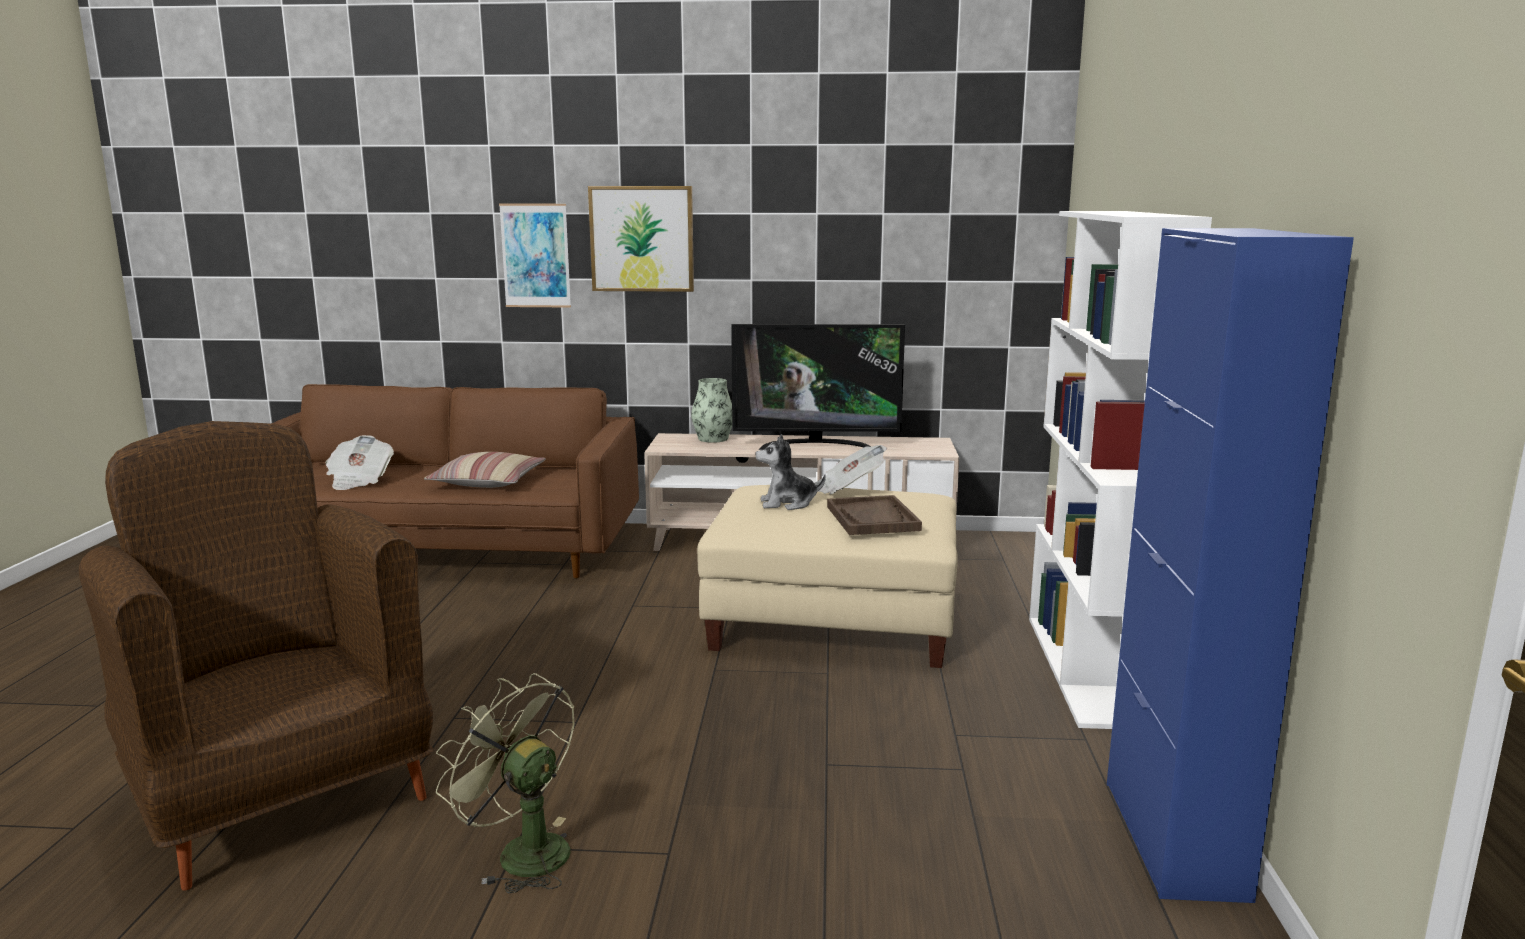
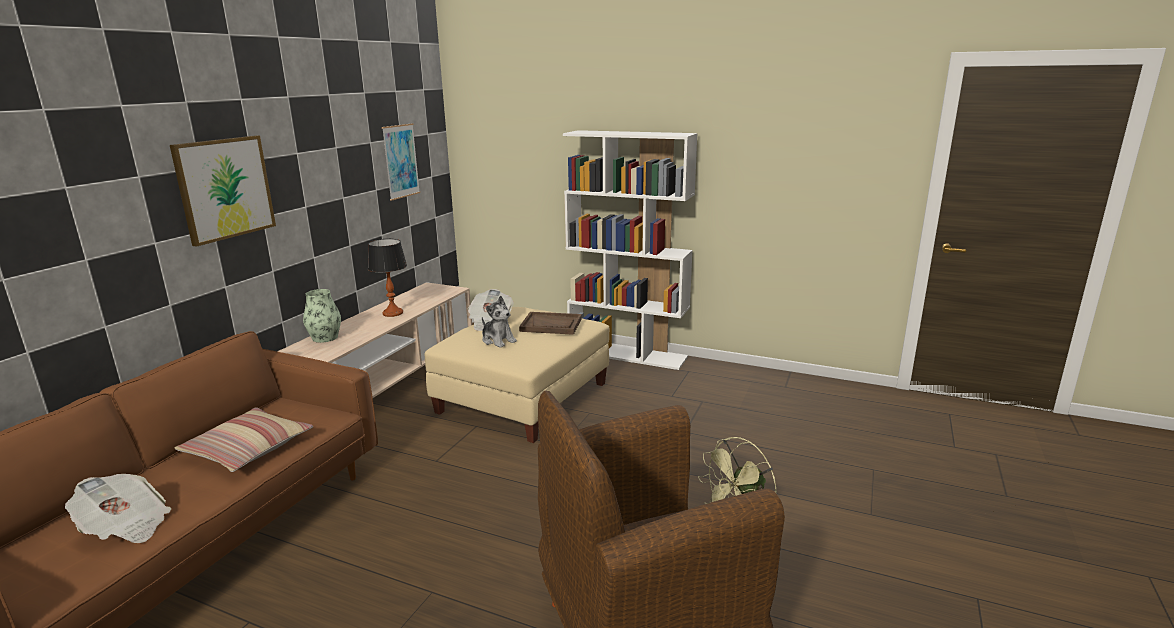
camera: 70 degrees left, 5 degrees up
picture [499,204,571,308] -> picture moved to [382,123,420,201]
television [731,324,905,450] -> table lamp [367,239,407,317]
plush toy [755,434,826,510] -> plush toy turned 60 degrees counterclockwise [482,296,517,348]
blue cabinet [1107,228,1354,903] -> none

